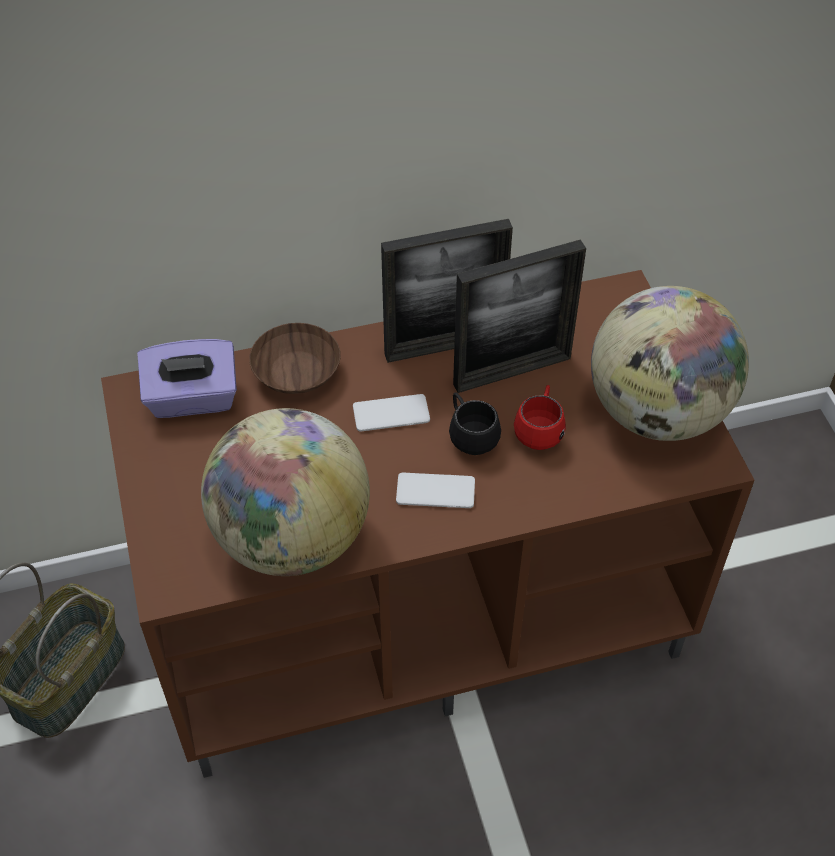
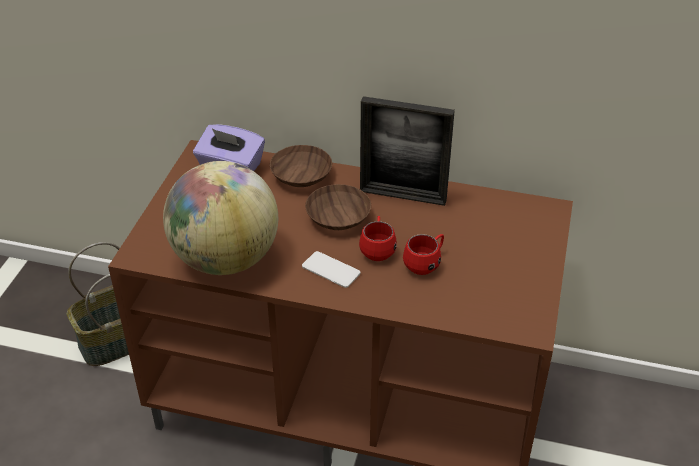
camera: 30 degrees right, 10 degrees down
phone [353,394,430,432] -> brown bowl [305,184,371,230]
black mug [449,393,501,455] -> red mug [359,216,397,261]
picture frame [453,239,586,393] -> none
globe [591,286,749,441] -> none

